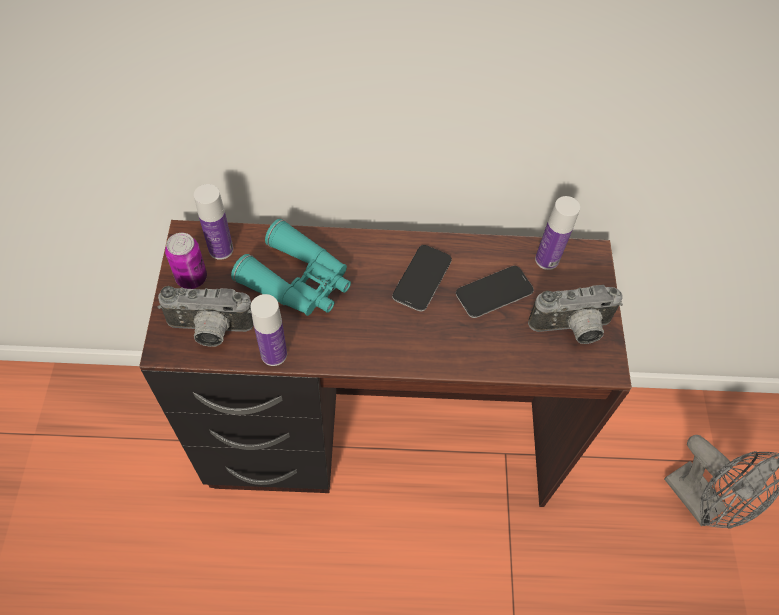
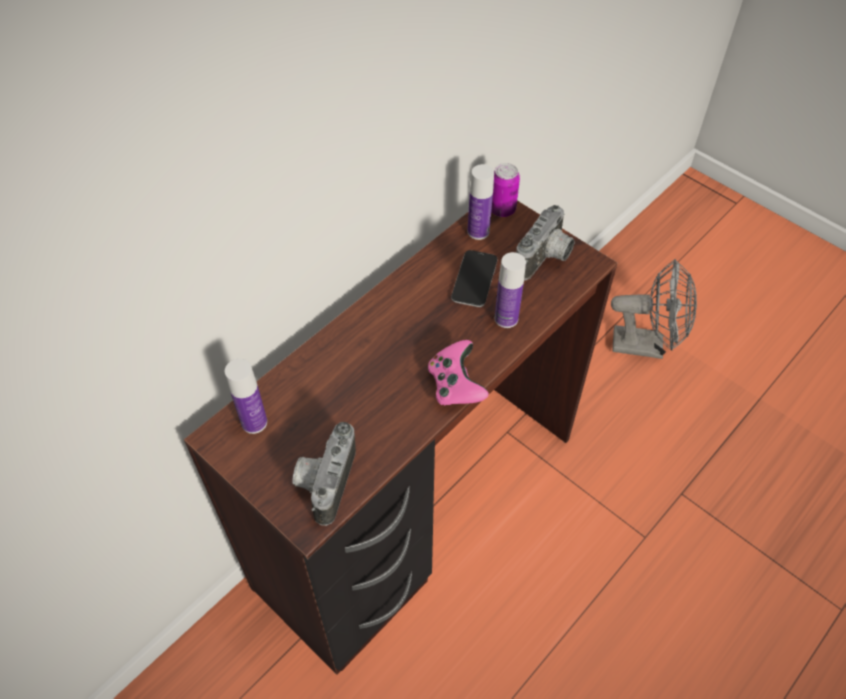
camera: 45 degrees left, 5 degrees down
camera [158,286,254,347] -> camera turned 150 degrees clockwise [292,422,356,526]
can [165,233,207,289] -> can moved to [491,163,520,217]
turquoise binoculars [231,219,351,316] -> none
bottle [250,294,287,366] -> bottle moved to [495,252,526,328]
phone [392,245,452,312] -> none
none -> pink game controller [428,340,489,406]

